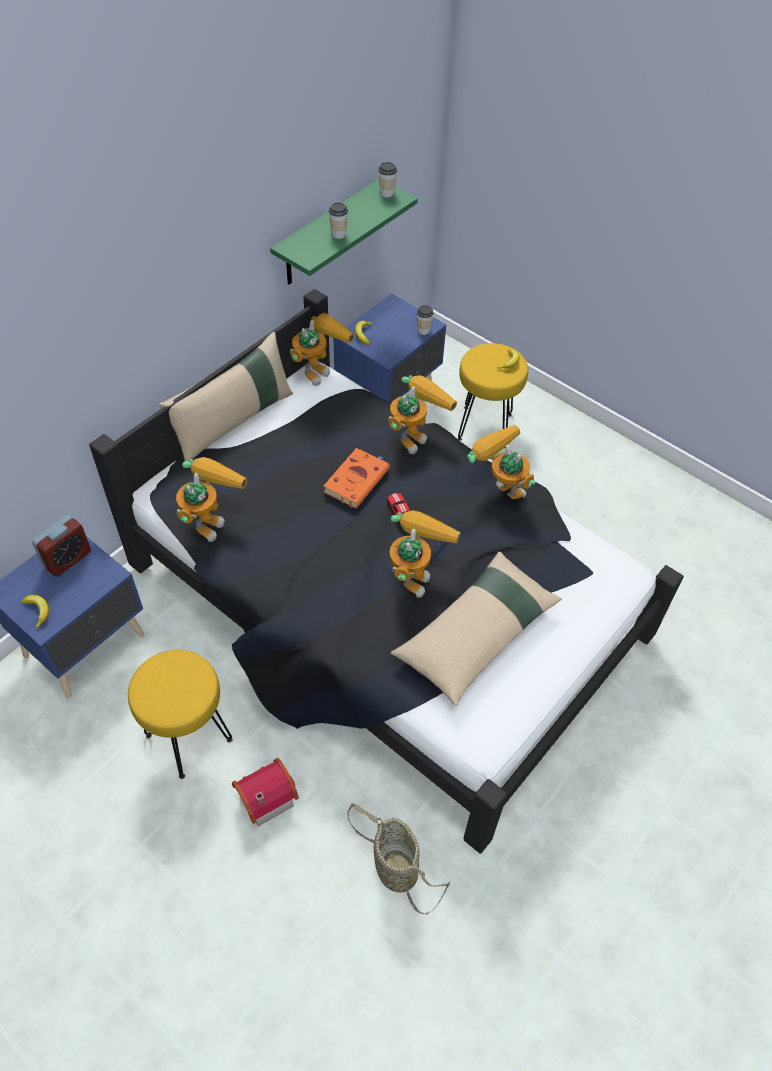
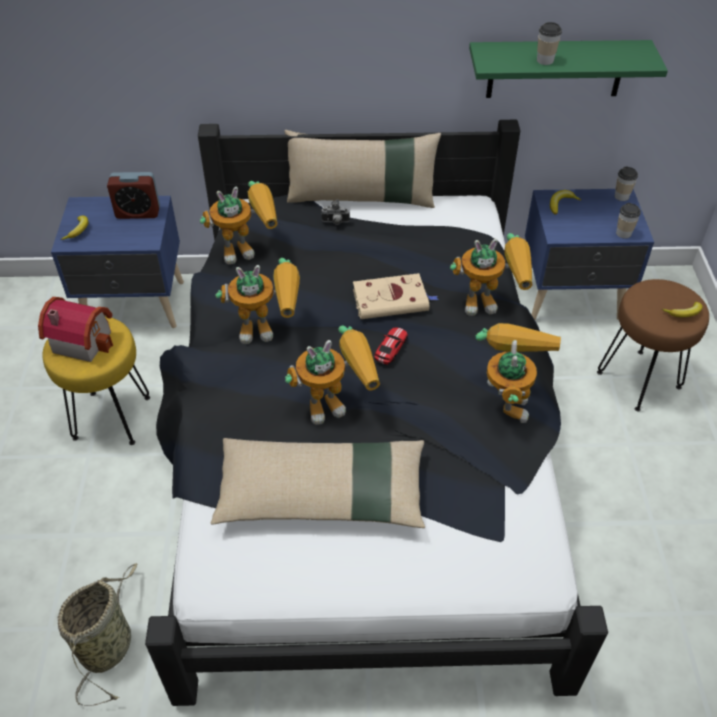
camera: 50 degrees right, 5 degrees down
toy house [232,758,299,826] -> toy house moved to [38,297,113,362]
toy robot [290,312,355,386] -> toy robot moved to [215,258,300,344]
orange book [323,448,390,509] -> beige book [353,273,439,319]
cup [378,162,397,198] -> cup moved to [615,166,638,201]
yellow stool [457,343,528,441] -> brown stool [597,279,709,411]
none -> camera [321,199,350,225]

